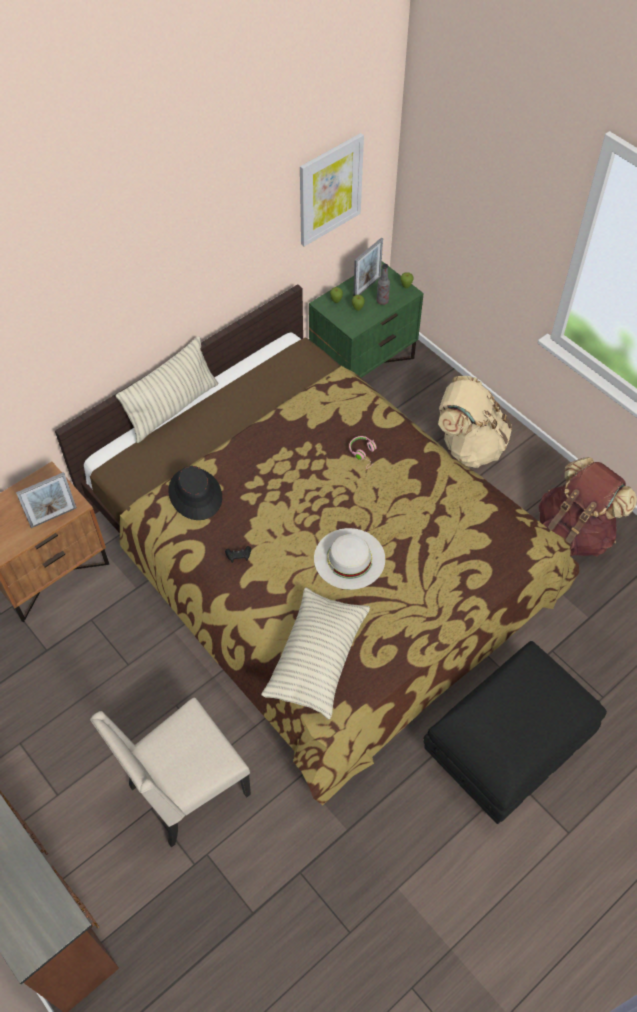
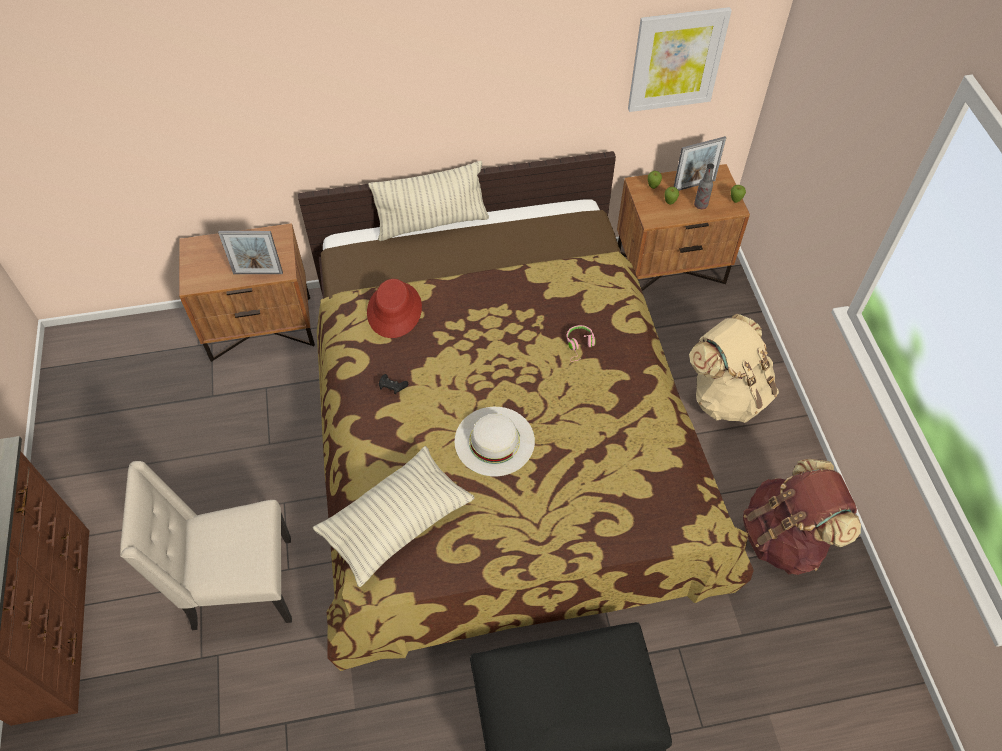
camera: 30 degrees right, 0 degrees up
black hat [168,466,222,520] -> red hat [367,279,422,338]
green nightstand [309,261,424,378] -> brown nightstand [617,164,750,291]

